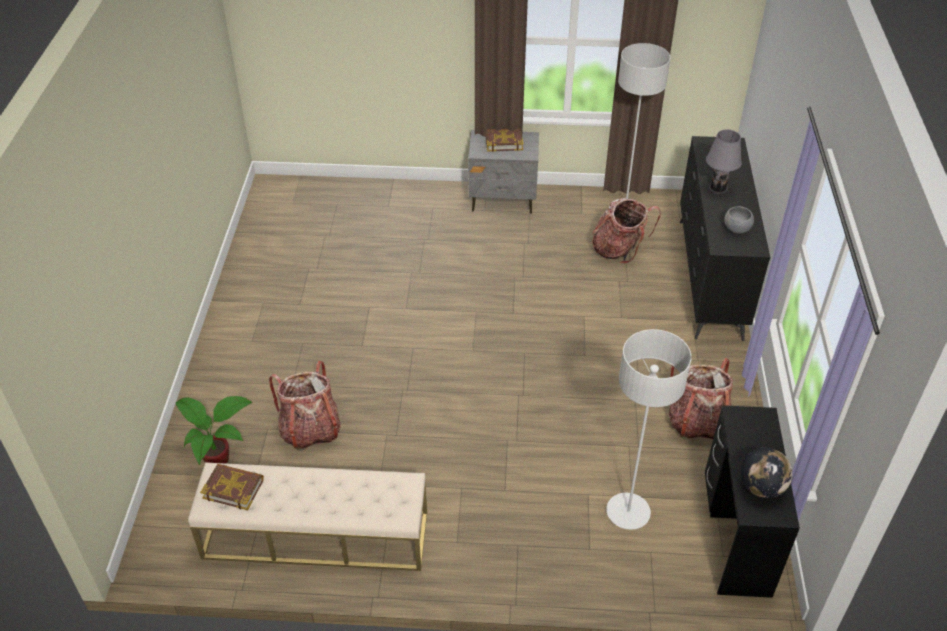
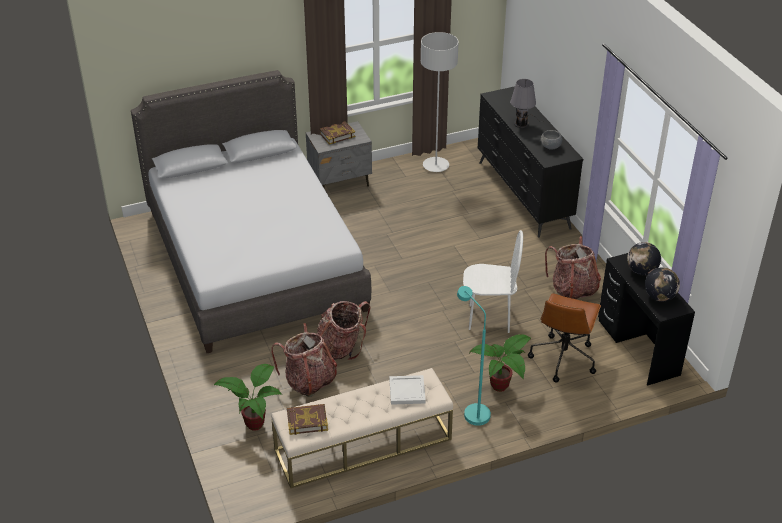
camera: 25 degrees left, 5 degrees down
backpack [592,198,661,263] -> backpack moved to [317,301,371,360]
grey floor lamp [606,329,692,530] -> brown office chair [528,294,601,383]
none -> grey bed [131,70,371,353]
none -> white tray [389,375,426,405]
none -> turquoise floor lamp [457,286,491,426]
none -> white chair [463,230,523,333]
none -> potted plant [469,334,531,392]
none -> globe [627,242,661,275]

